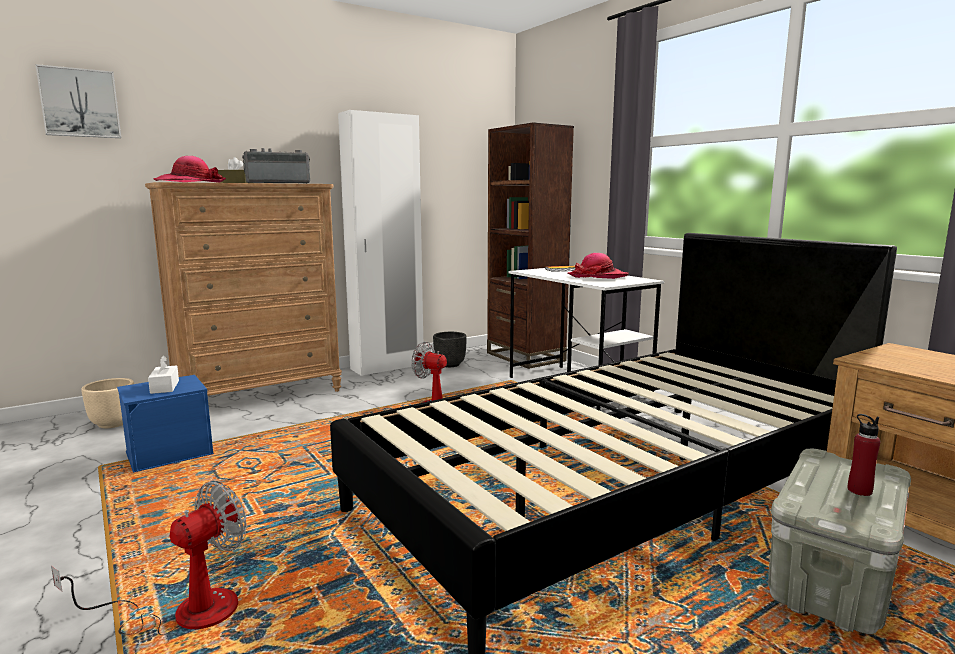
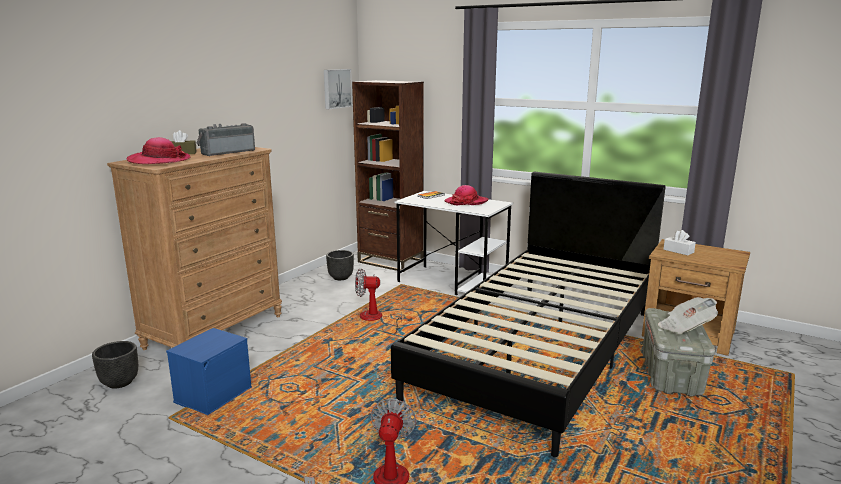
camera: 25 degrees left, 5 degrees up
picture [35,64,121,138] -> picture moved to [324,69,352,109]
beige planter [81,378,134,428] -> black planter [92,341,138,389]
white tissue box [148,356,179,394] -> white tissue box moved to [663,230,696,256]
white wardrobe [338,110,423,376] -> none
red bottle [848,414,880,496] -> newspaper [658,297,718,334]

